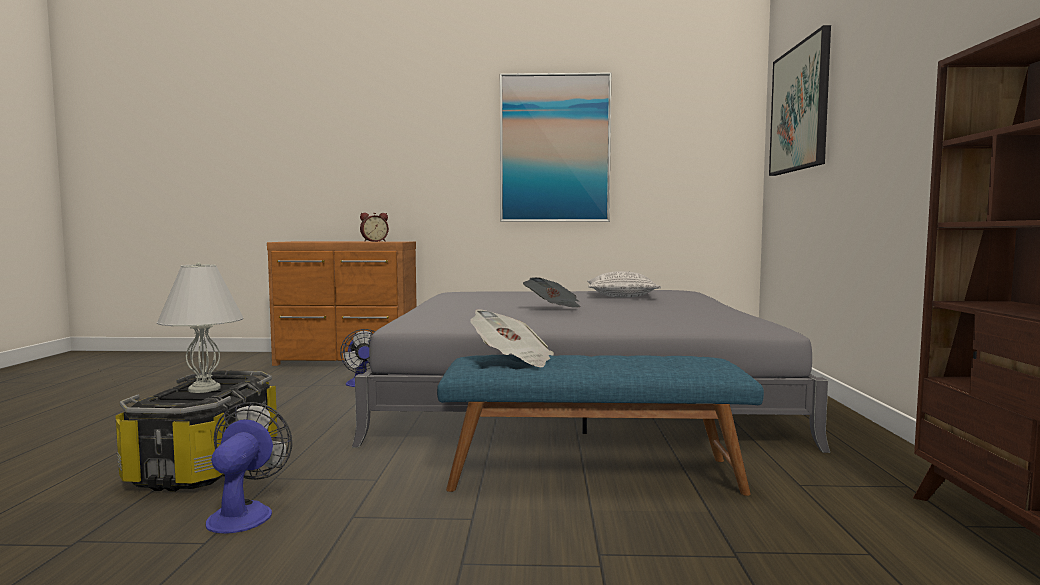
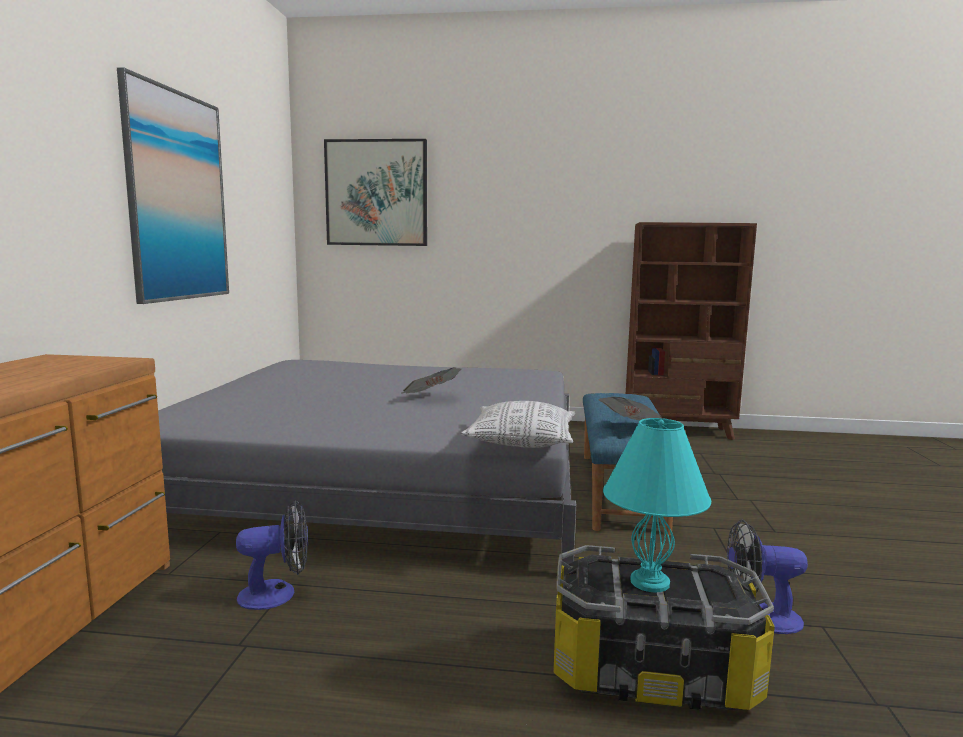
camera: 85 degrees left, 5 degrees up
white table lamp [157,262,244,393] -> turquoise table lamp [603,418,711,593]
alarm clock [360,212,389,242] -> none
pillow [587,271,661,298] -> pillow moved to [461,401,575,448]

